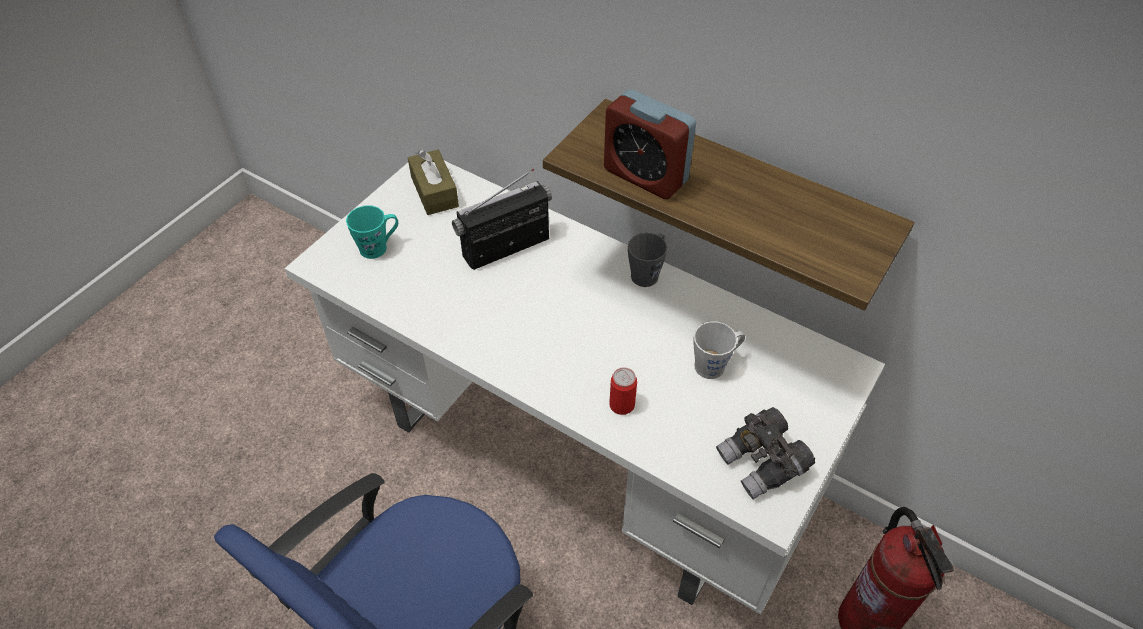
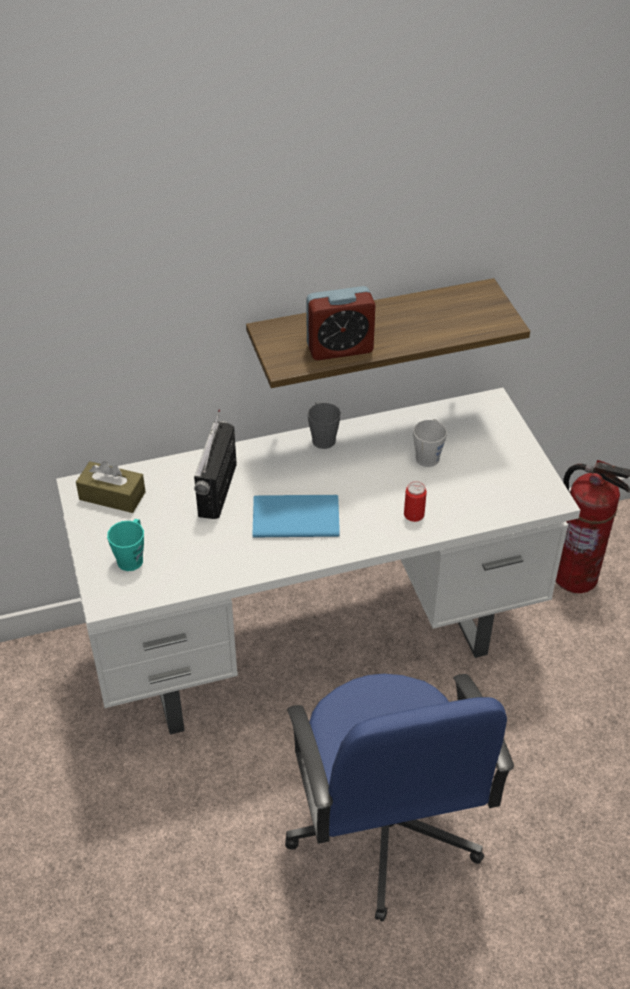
camera: 50 degrees left, 5 degrees down
grey binoculars [716,407,815,500] -> none
none -> blue book [253,495,340,537]

